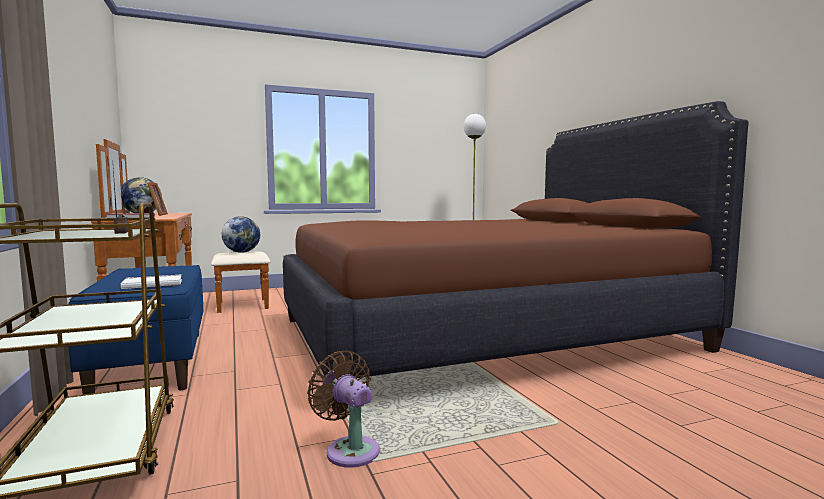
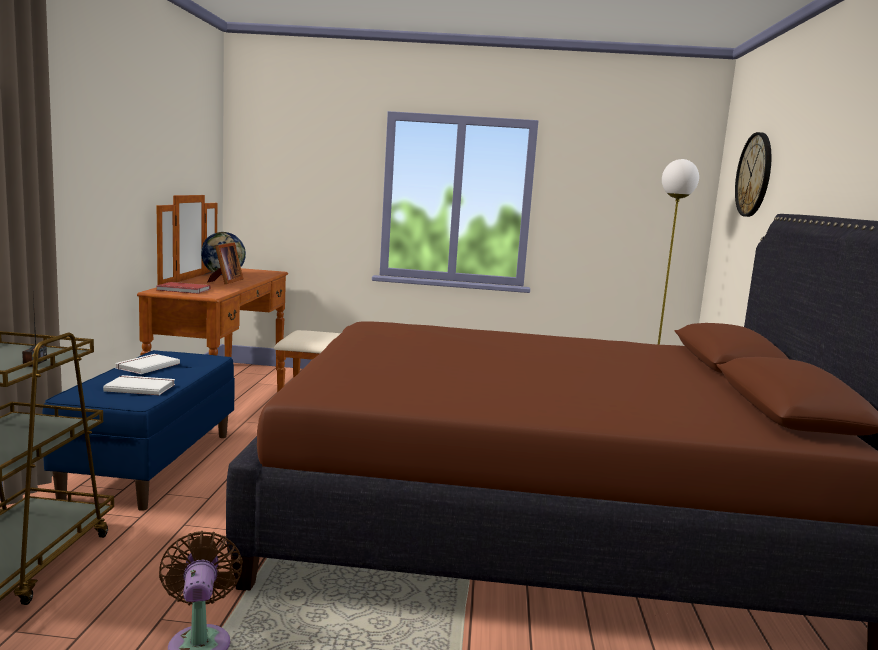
camera: 25 degrees right, 5 degrees up
globe [222,216,260,253] -> none
none -> white book [115,354,180,374]
none -> wall clock [735,132,771,217]

